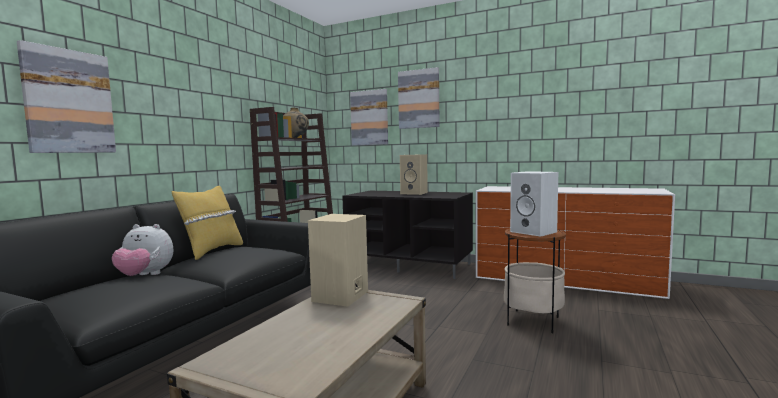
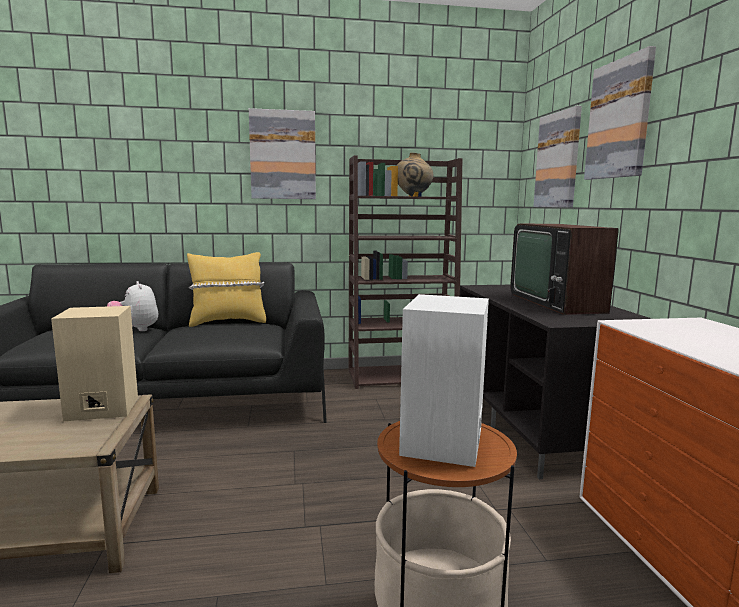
camera: 55 degrees right, 5 degrees up
picture [17,40,116,153] -> picture moved to [249,108,316,199]
beige speaker [400,154,428,195] -> television [510,224,619,315]

